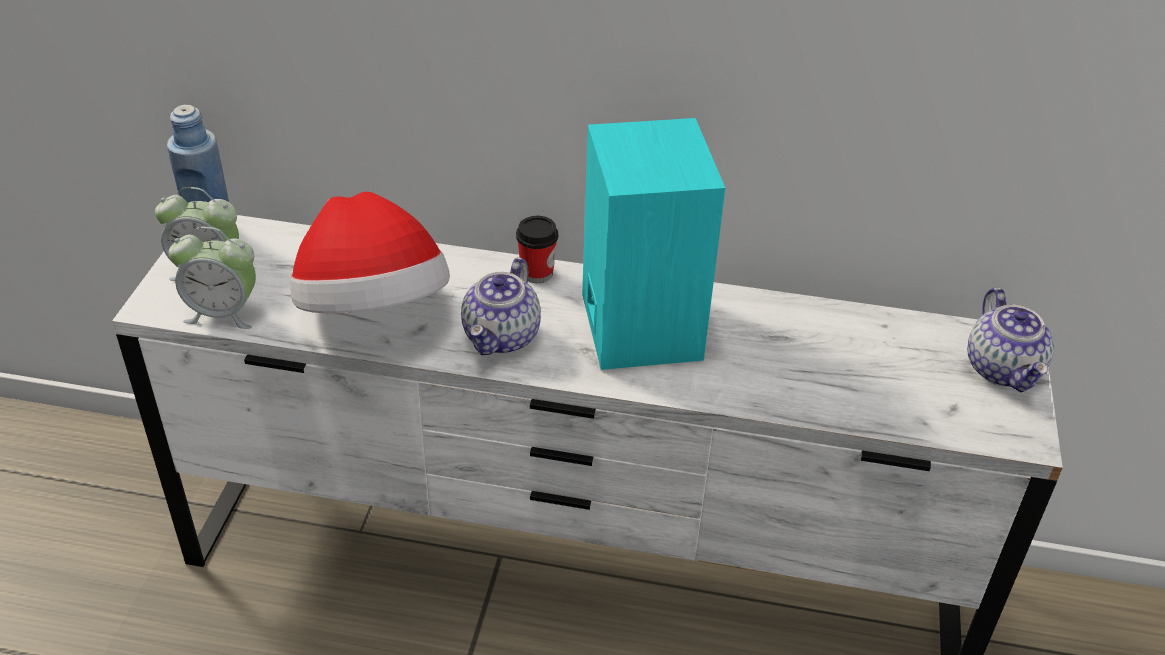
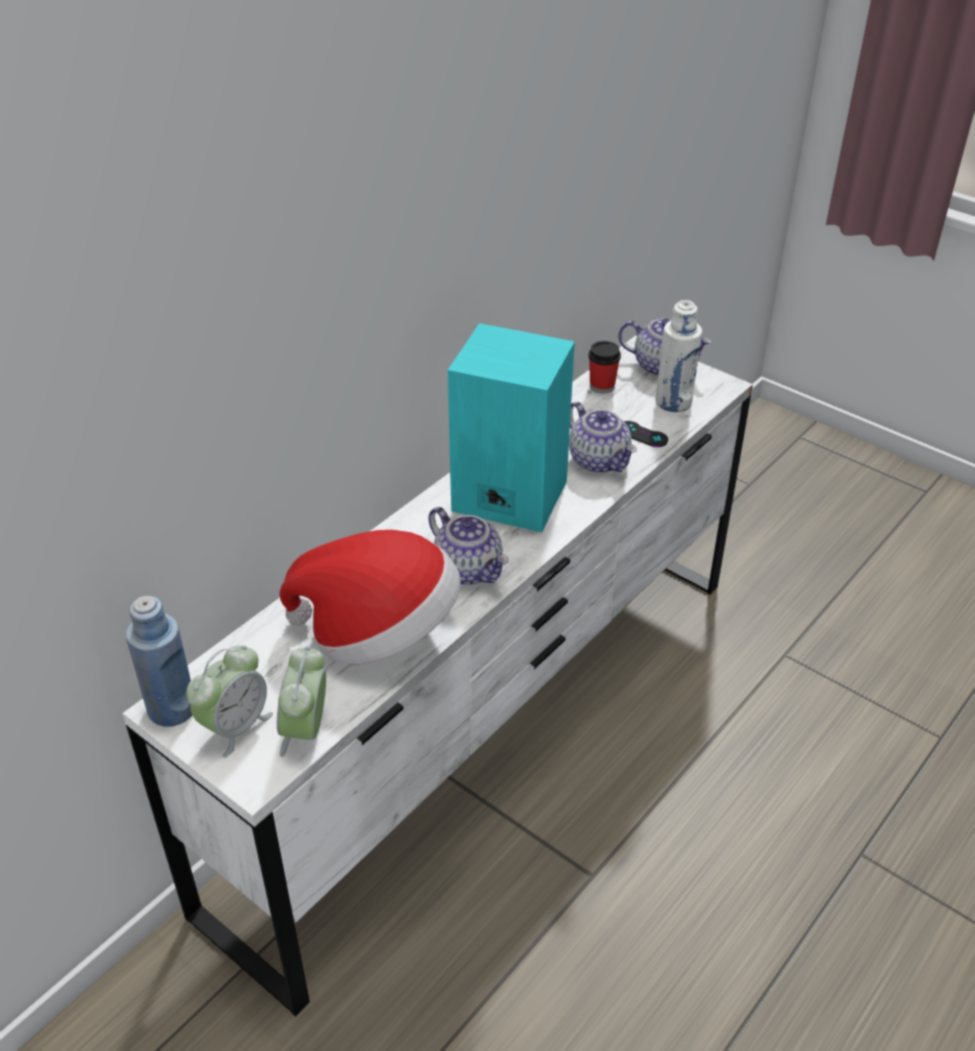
camera: 60 degrees left, 0 degrees up
alarm clock [169,227,256,329] -> alarm clock turned 150 degrees clockwise [277,646,326,757]
cup [516,216,558,283] -> cup moved to [588,341,621,394]
none -> teapot [569,402,637,473]
none -> black game controller [624,421,668,447]
none -> white bottle [656,300,702,412]

